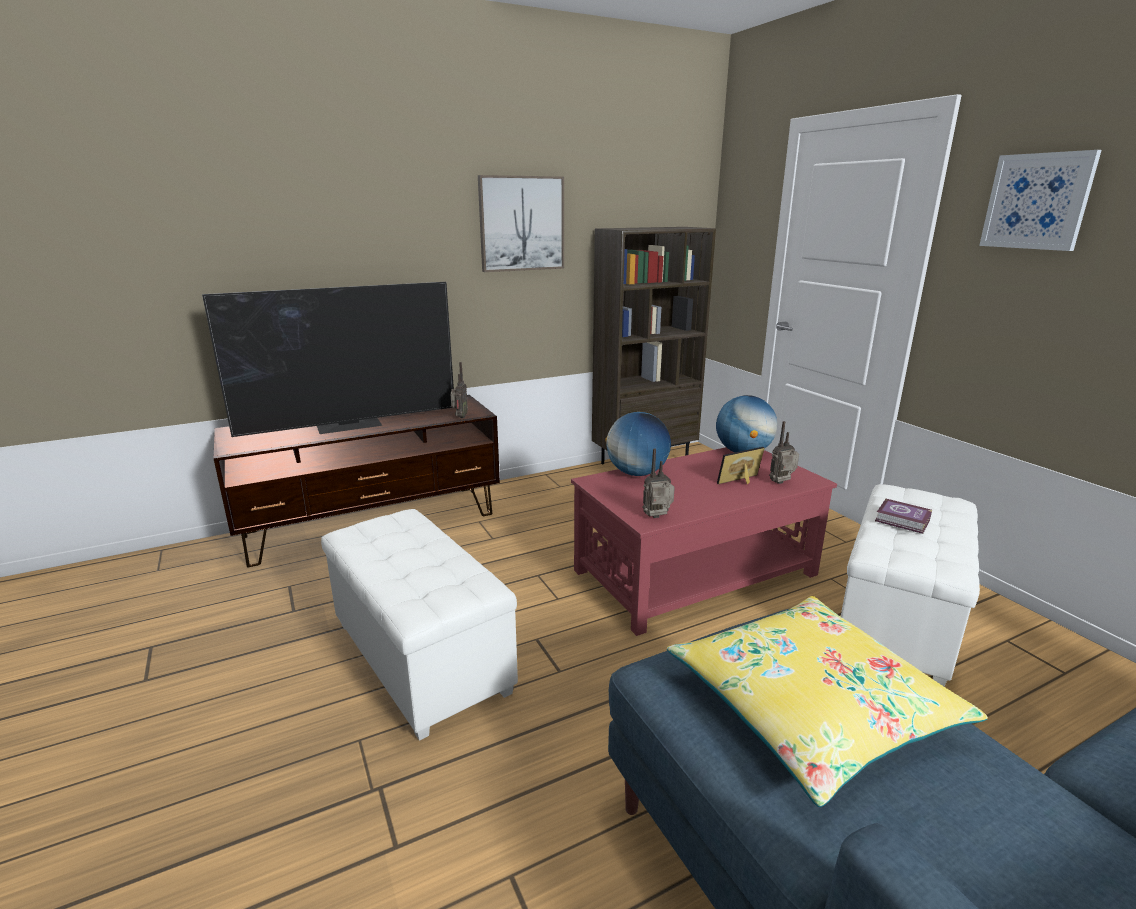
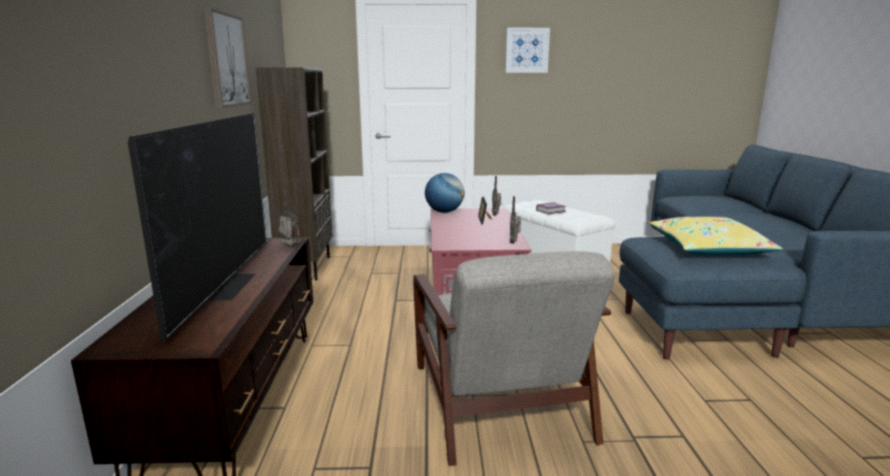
camera: 65 degrees left, 5 degrees down
white ottoman [321,509,518,741] -> grey armchair [413,251,615,466]
globe [605,412,671,476] -> none

